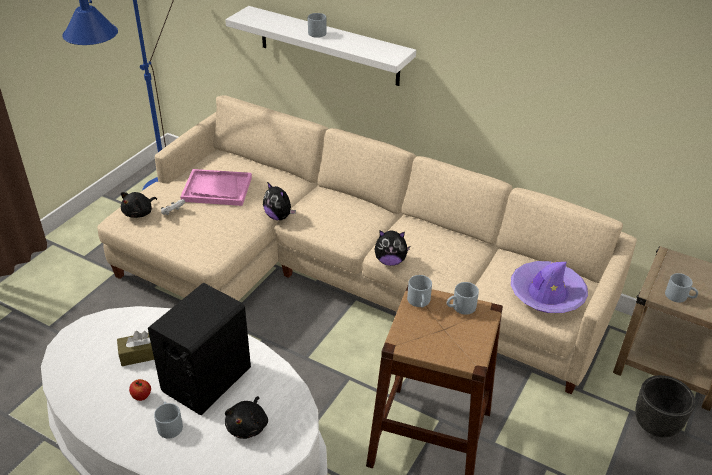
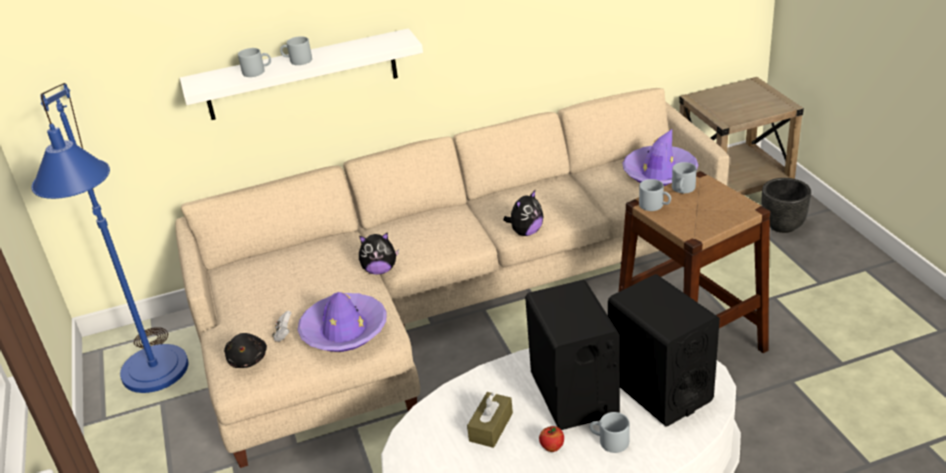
camera: 45 degrees left, 5 degrees down
pink tray [180,169,252,206] -> none
black plush toy [225,396,268,439] -> black speaker [608,274,720,427]
grey mug [665,273,698,303] -> grey mug moved to [238,48,271,77]
none -> purple hat [298,292,387,352]

